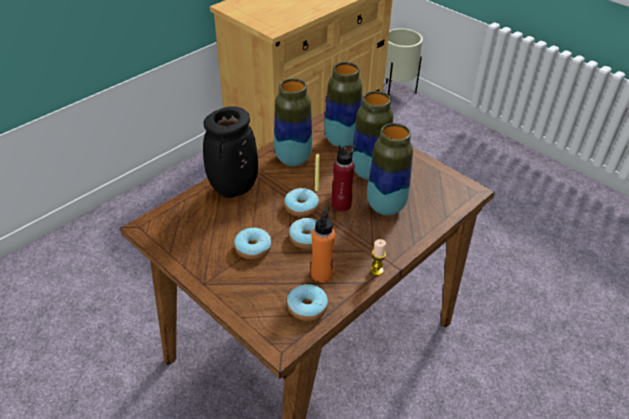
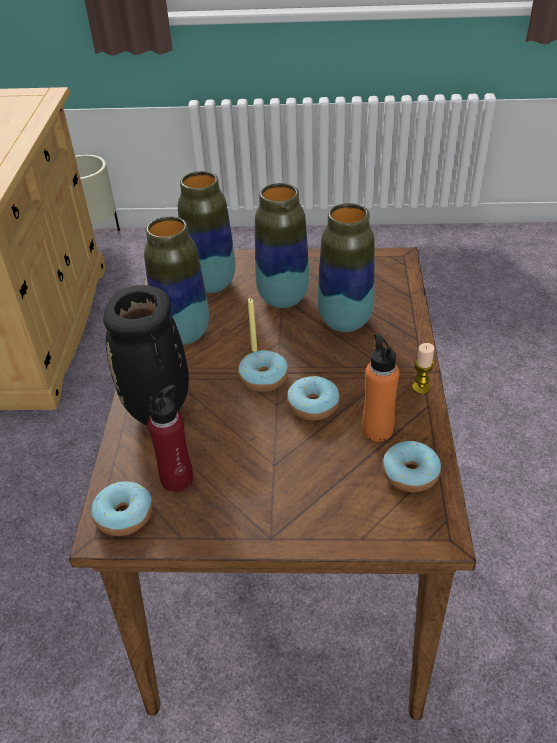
camera: 40 degrees left, 0 degrees up
donut [234,228,272,259] -> donut moved to [91,482,152,536]
red bottle [332,145,356,212] -> red bottle moved to [148,385,193,492]

